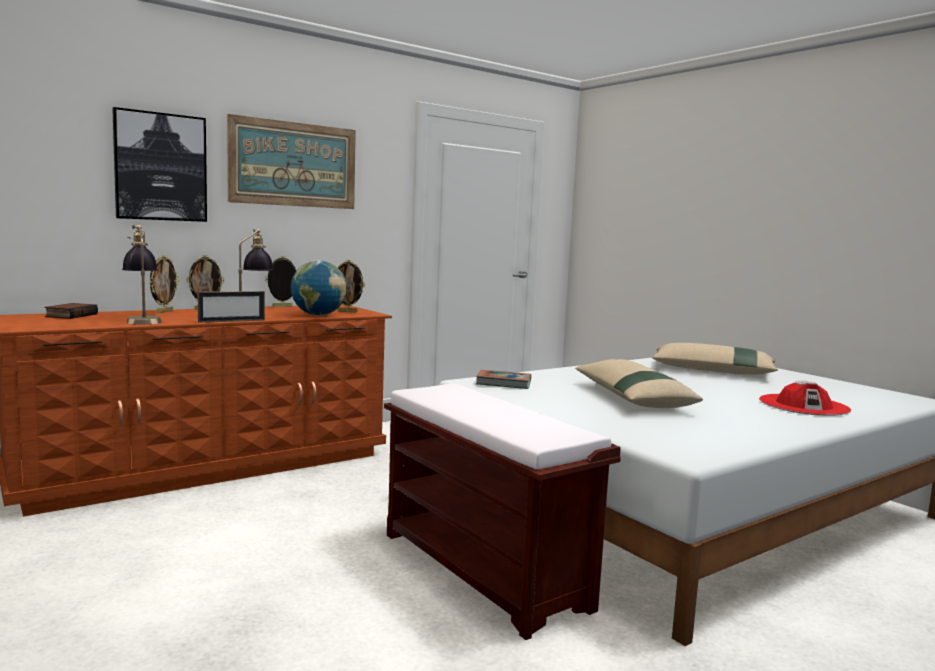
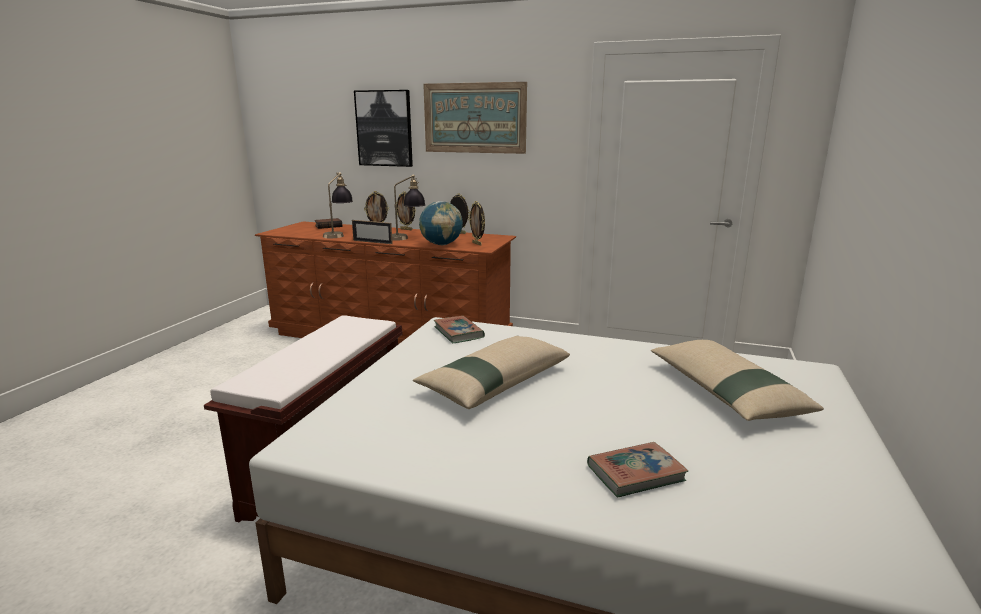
camera: 55 degrees right, 10 degrees up
red hat [759,381,851,416] -> book [587,442,688,497]

